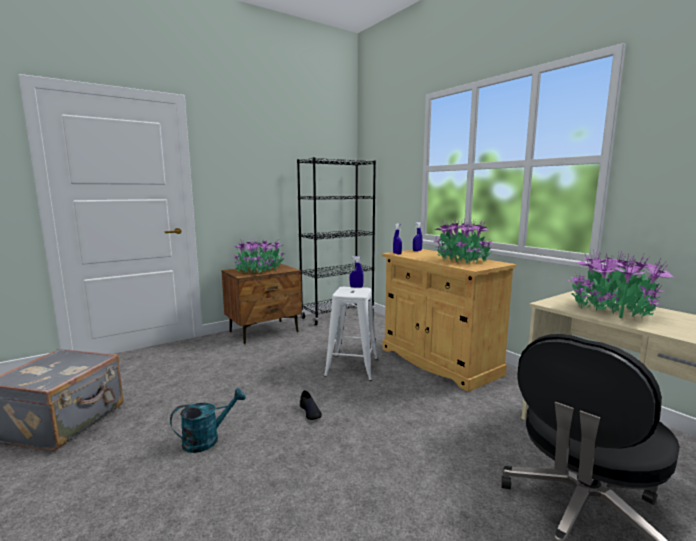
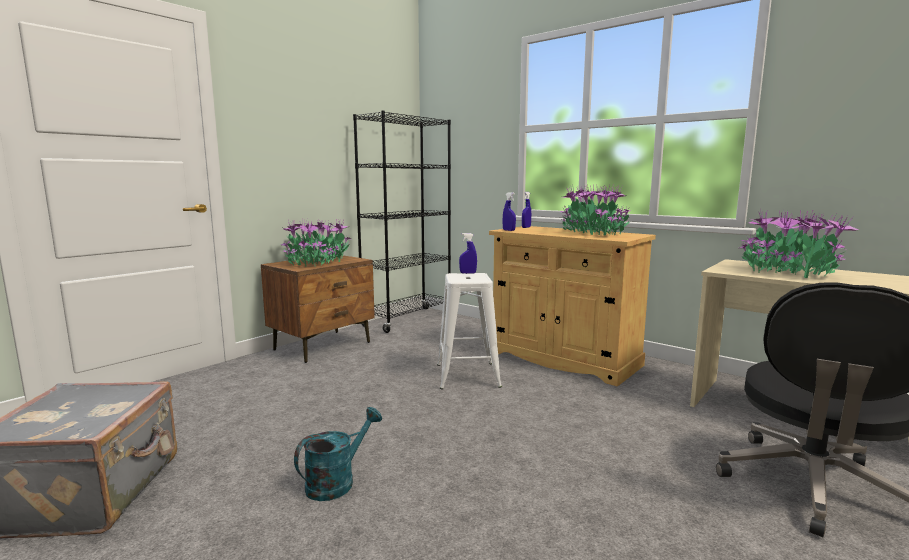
camera: 15 degrees left, 0 degrees up
black shoe [300,390,322,420] -> none

